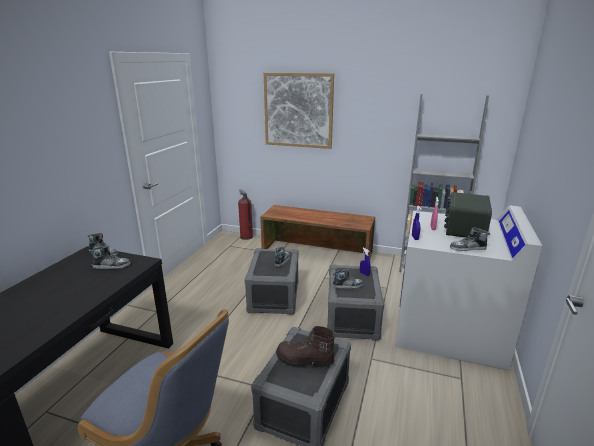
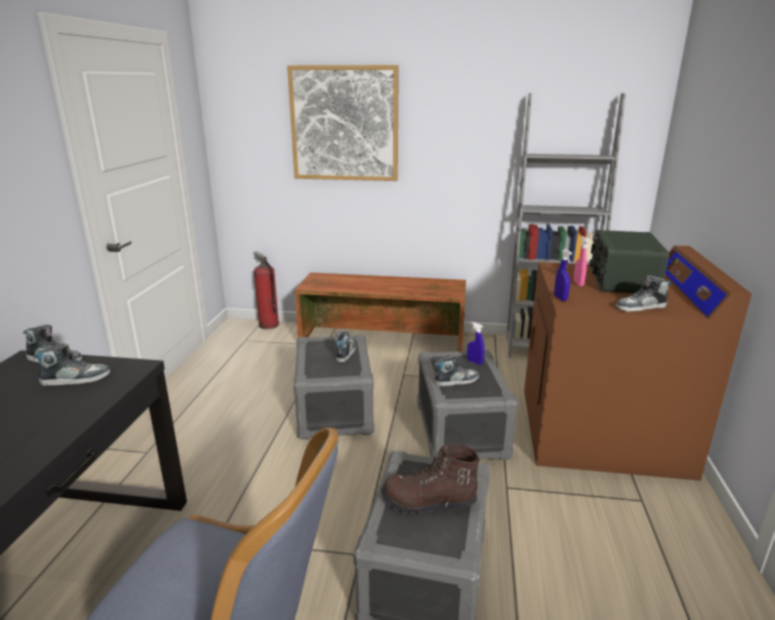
camera: 10 degrees left, 0 degrees up
white washing machine [395,205,542,370] -> brown washing machine [524,246,752,481]

